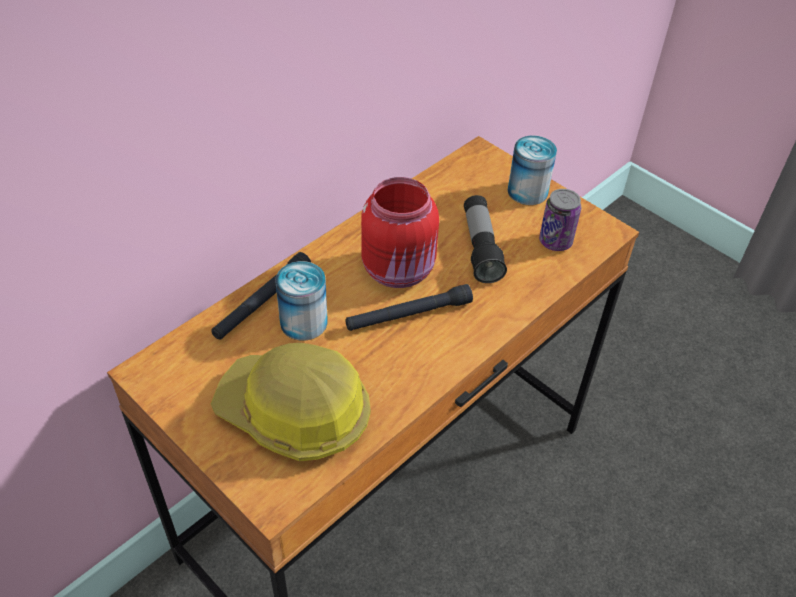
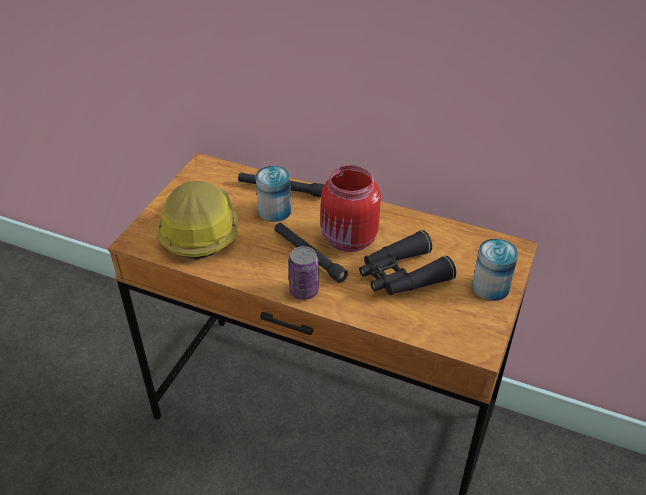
camera: 70 degrees right, 5 degrees down
flashlight [464,195,507,283] -> black binoculars [359,230,456,295]
can [539,189,581,251] -> can moved to [288,246,319,300]

